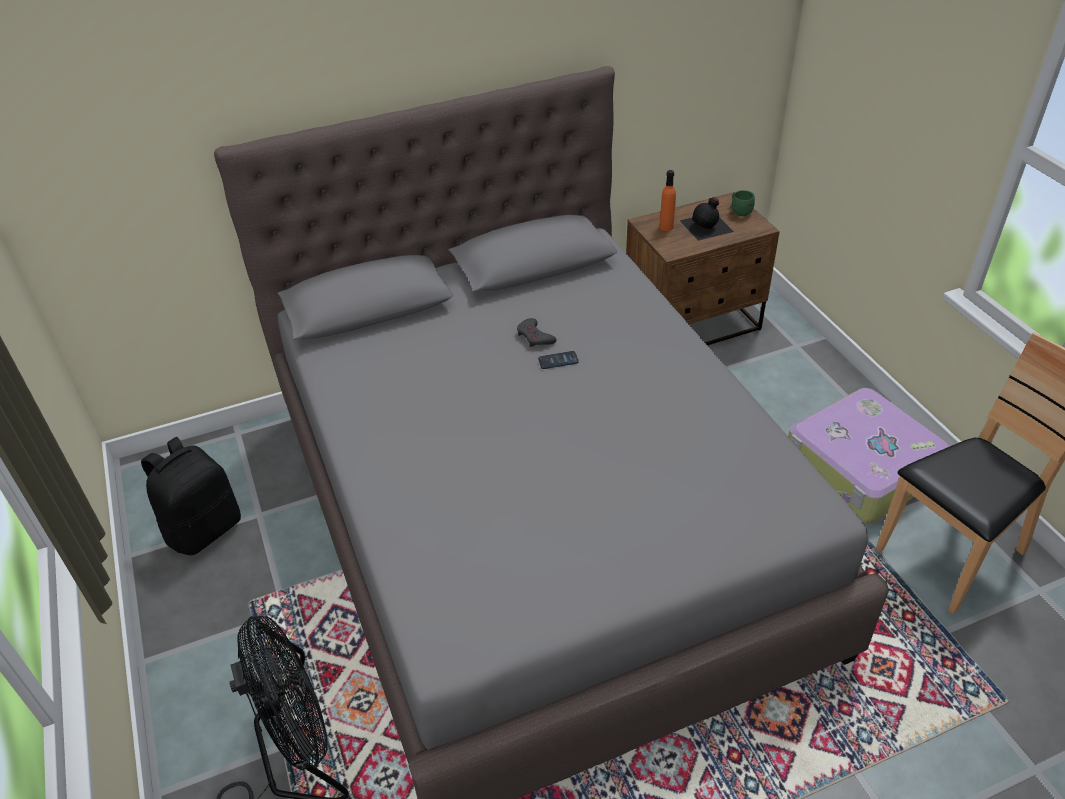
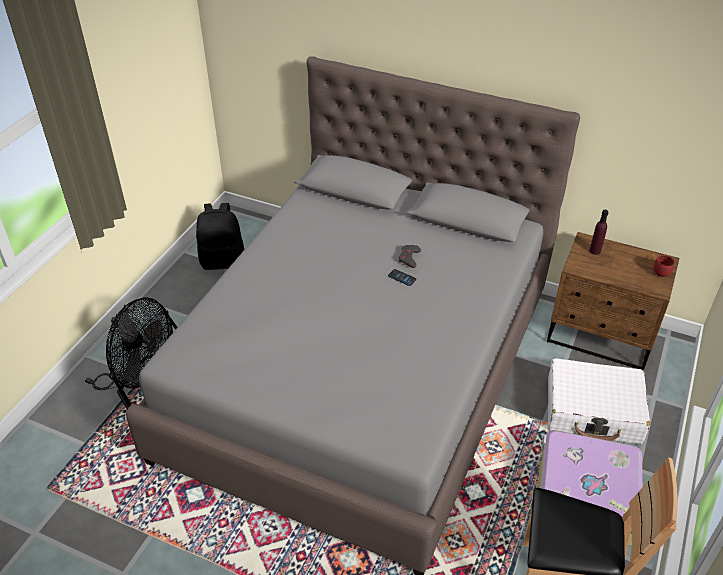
camera: 45 degrees right, 0 degrees up
orange bottle [659,170,676,231] -> purple bottle [589,210,608,255]
black bottle [679,197,734,241] -> none
green mug [732,190,755,216] -> red mug [653,255,675,277]
none -> white suitcase [548,358,650,444]

